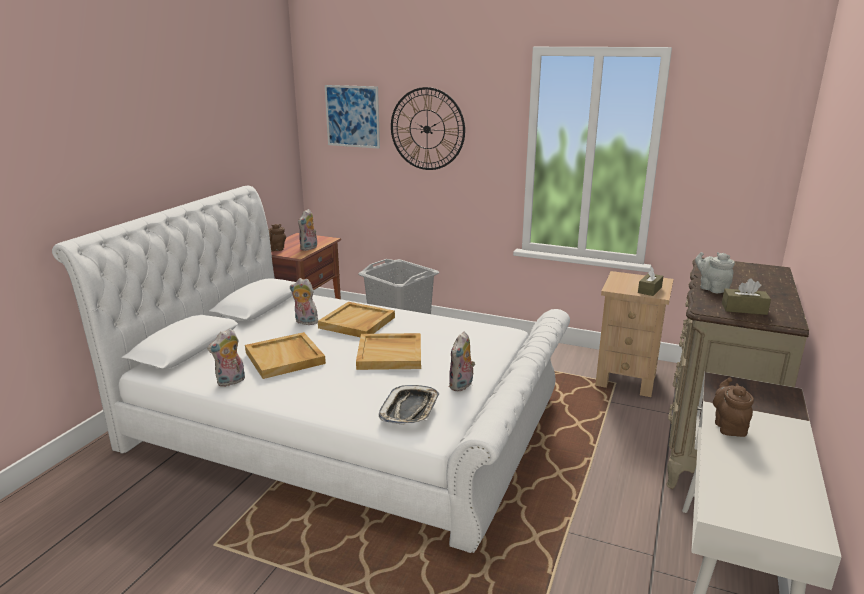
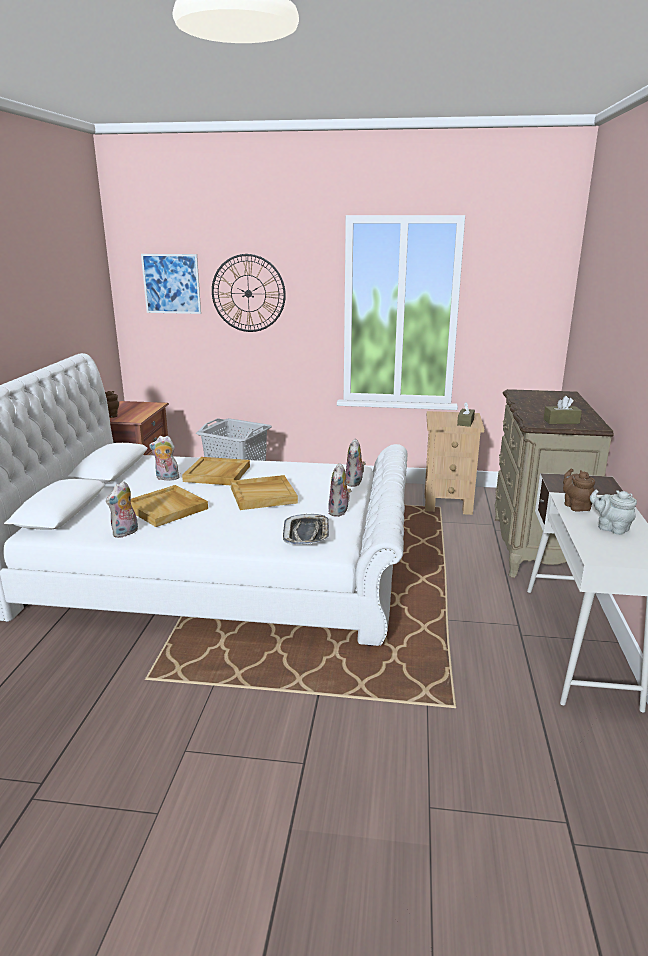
camera: 15 degrees left, 0 degrees up
plush toy [298,209,317,251] -> plush toy moved to [345,438,366,487]
grey teapot [695,252,735,293] -> grey teapot moved to [590,490,637,535]

